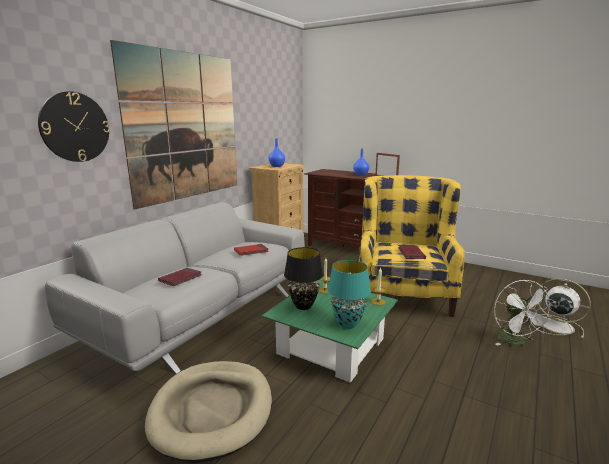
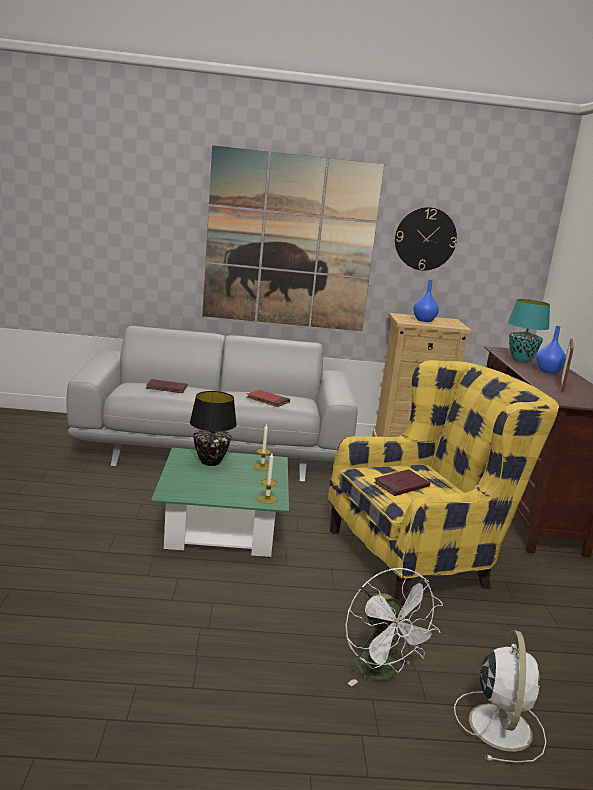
camera: 55 degrees right, 0 degrees up
wall clock [38,91,110,162] -> wall clock moved to [395,207,457,271]
beige dog bed [145,361,272,463] -> none
turquoise table lamp [328,260,371,329] -> turquoise table lamp moved to [508,299,550,363]
white fan [494,280,555,346] -> white fan turned 75 degrees counterclockwise [346,568,443,686]

